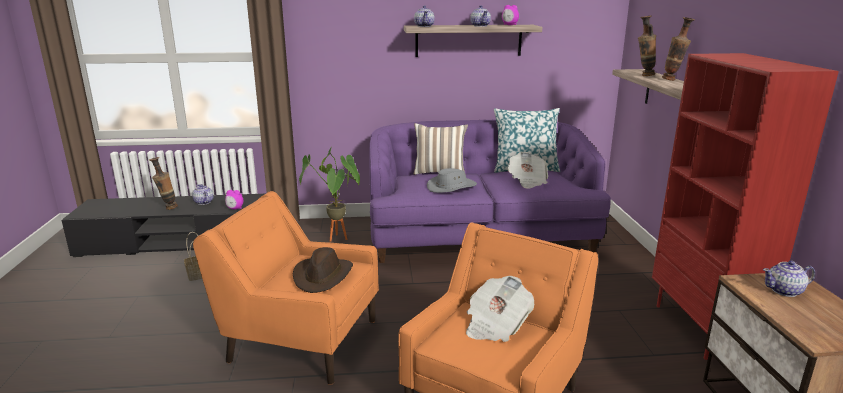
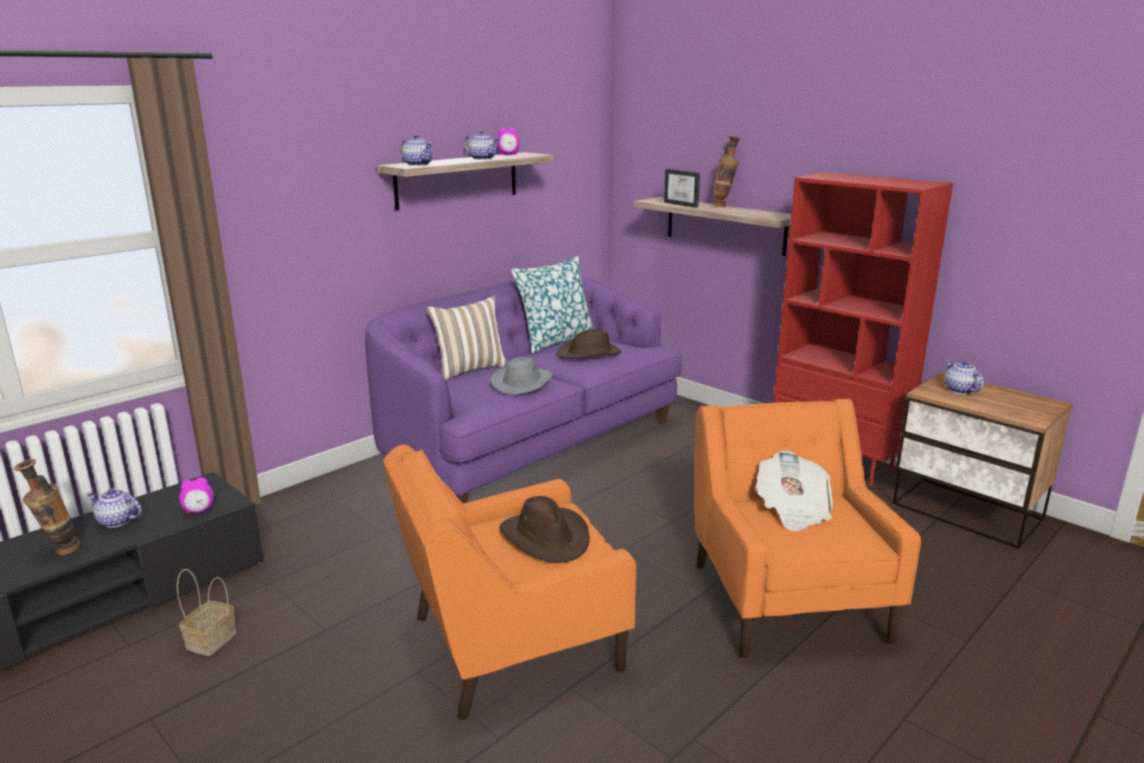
camera: 40 degrees left, 0 degrees up
potted plant [299,148,360,242] -> none
newspaper [508,152,548,189] -> brown hat [557,329,621,359]
vase [638,15,656,76] -> picture frame [664,169,700,208]
teapot [763,261,815,297] -> teapot turned 120 degrees clockwise [945,360,984,394]

